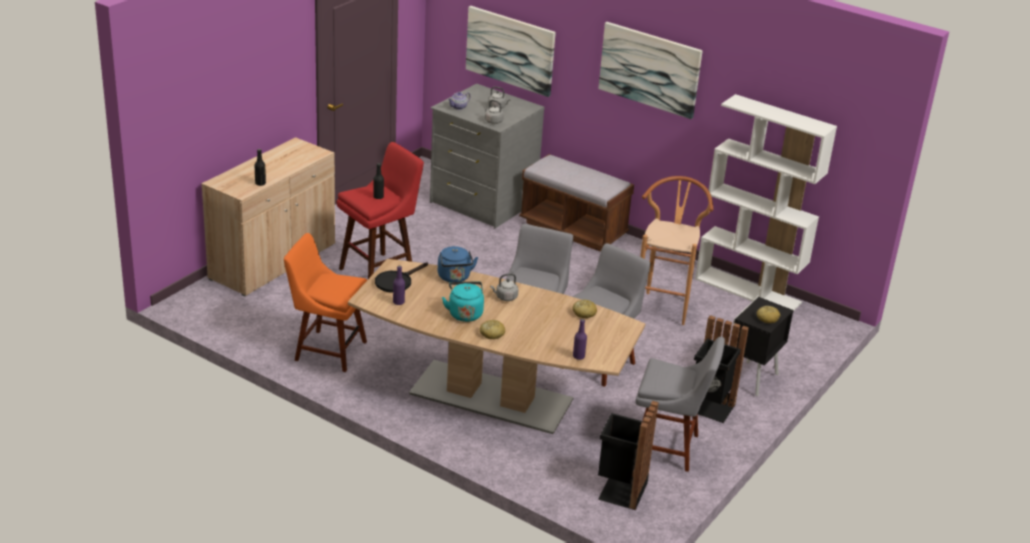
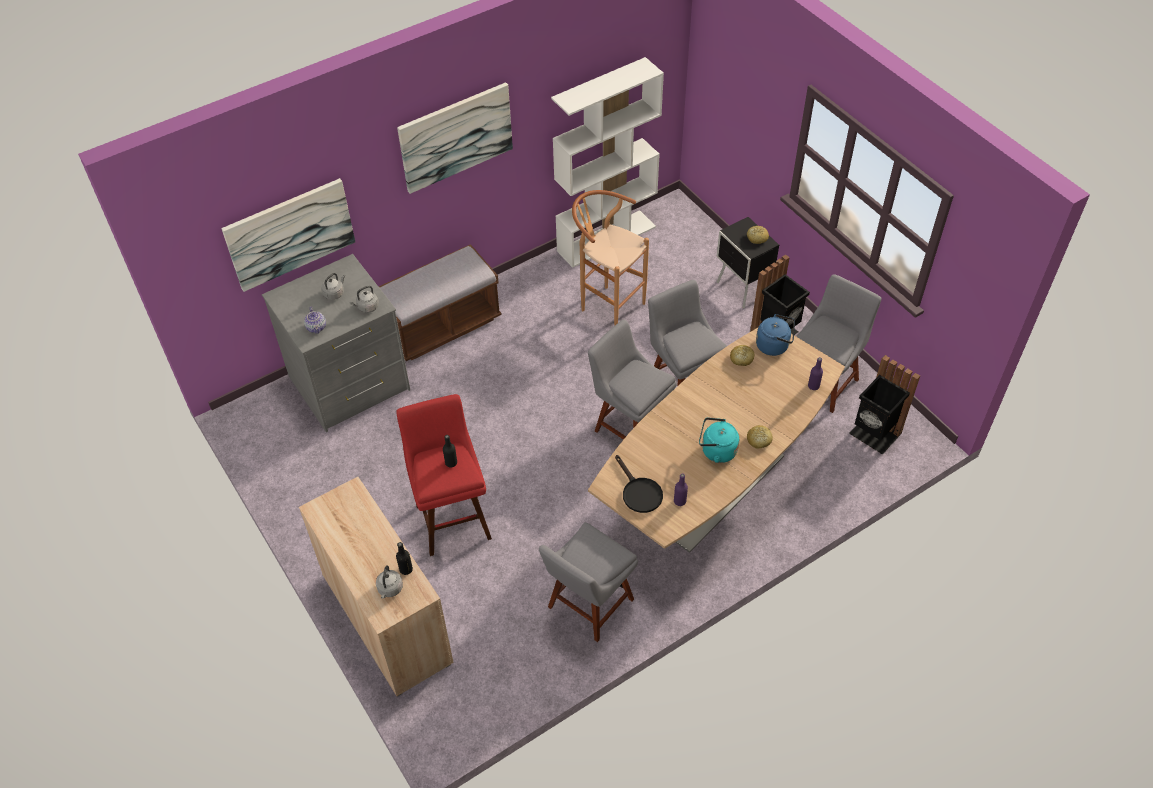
camera: 65 degrees left, 20 degrees up
orange chair [284,233,367,372] -> grey chair [539,522,638,642]
blue kettle [438,246,478,282] -> blue kettle moved to [756,314,795,356]
grey kettle [490,273,519,301] -> grey kettle moved to [376,565,403,598]

